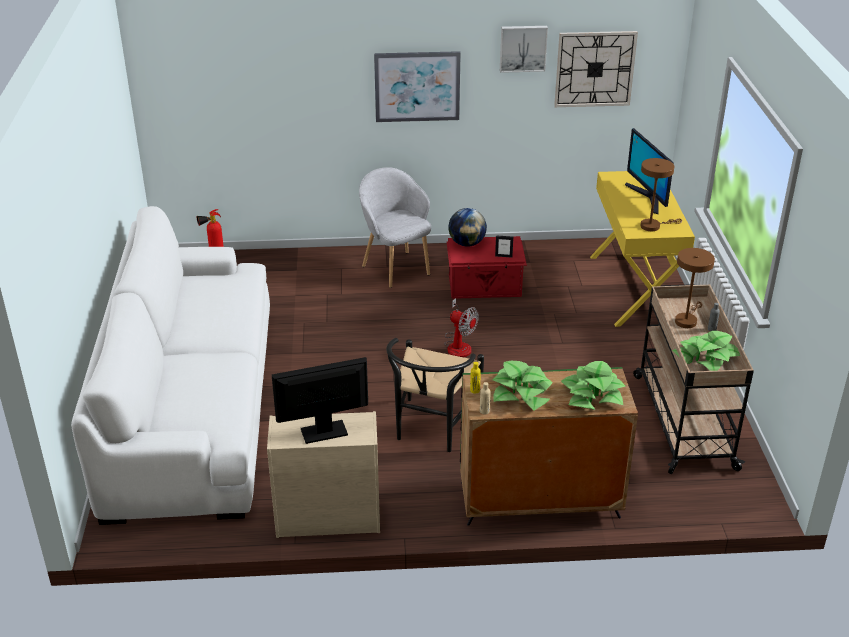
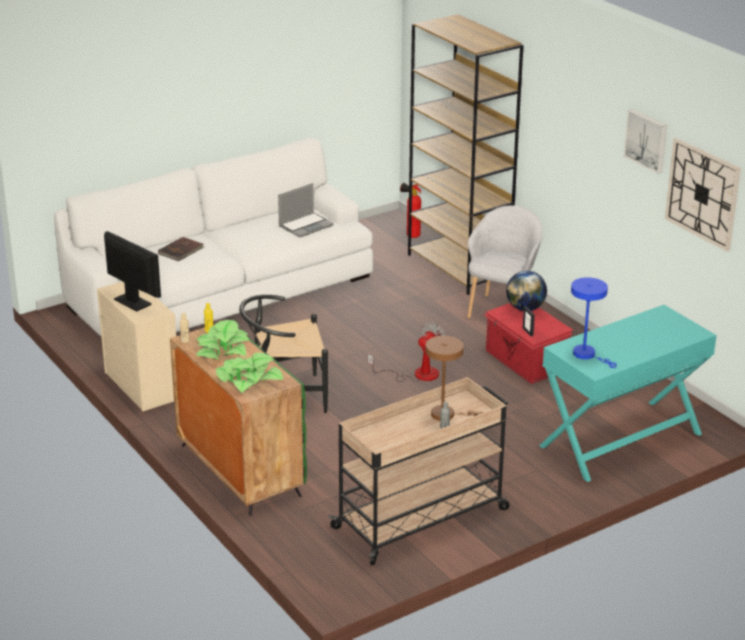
camera: 60 degrees right, 5 degrees down
picture [374,51,461,122] -> none
fan [444,298,479,357] -> fan turned 150 degrees counterclockwise [368,322,446,382]
yellow desk [590,171,695,327] -> turquoise desk [539,305,717,482]
monitor [625,128,674,214] -> none
brown table lamp [640,158,682,231] -> blue table lamp [571,277,617,368]
potted plant [672,331,740,371] -> none
none -> brown book [158,237,204,261]
none -> laptop [278,183,334,237]
none -> brown bookcase [408,14,523,295]

